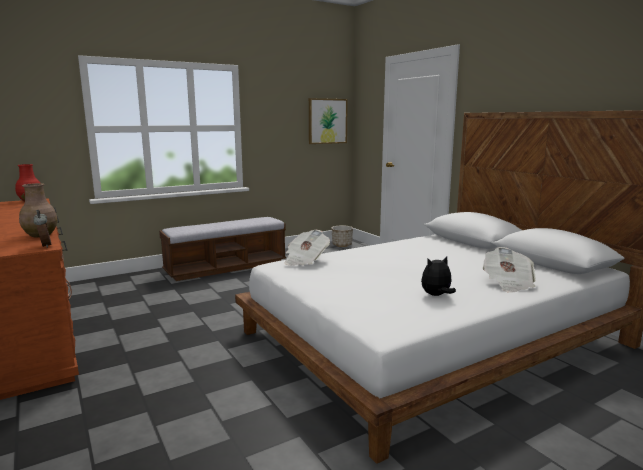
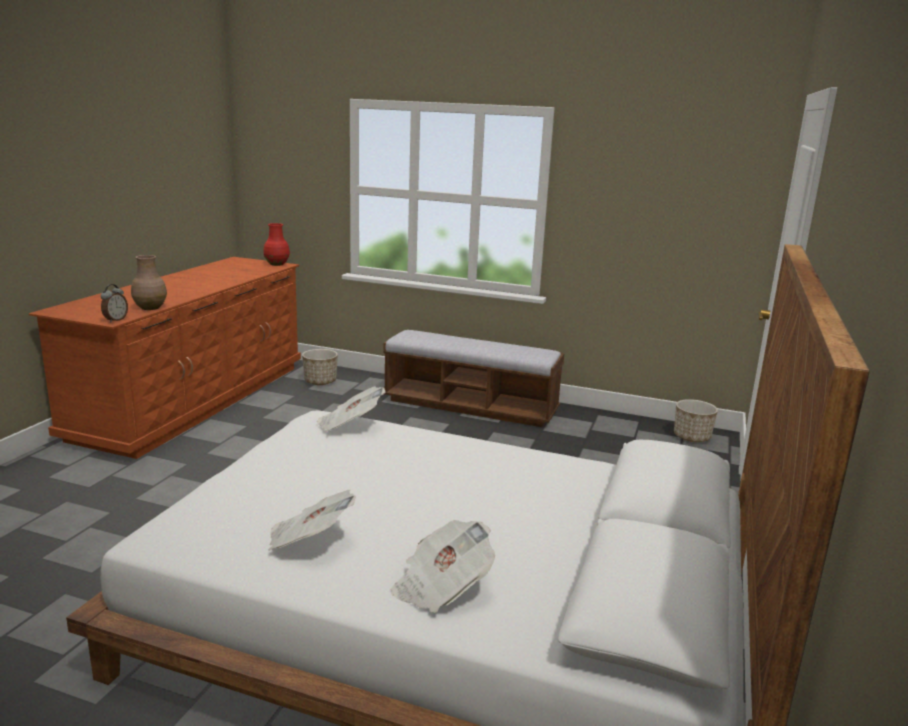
camera: 50 degrees right, 5 degrees up
picture [309,98,348,144] -> none
plush toy [421,256,456,296] -> newspaper [268,490,356,551]
none -> planter [302,349,338,385]

